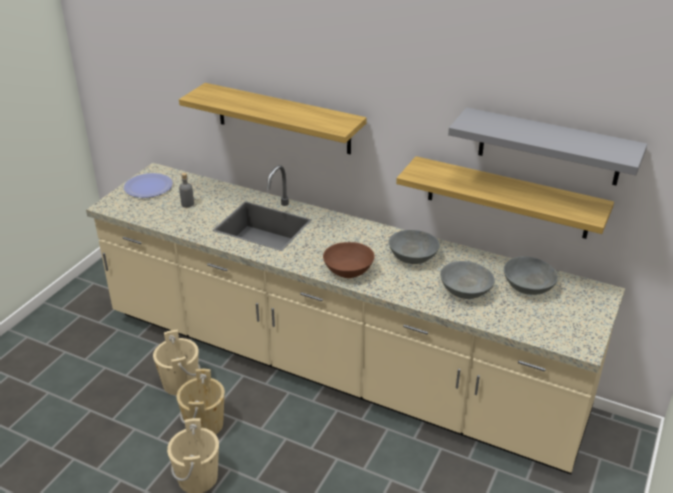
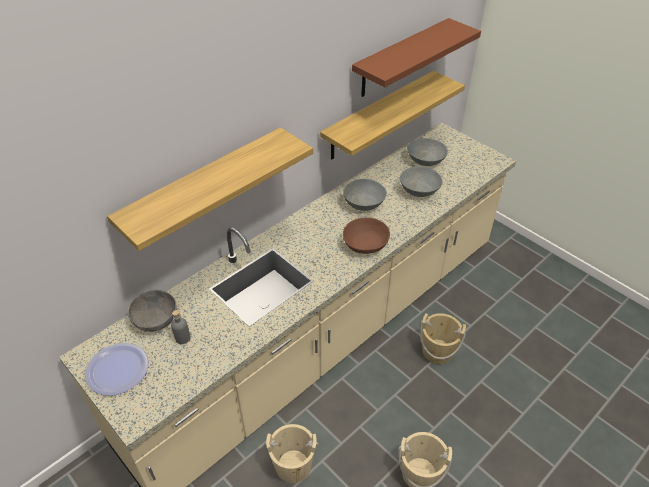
camera: 70 degrees left, 10 degrees up
beige bucket [177,369,225,434] -> beige bucket moved to [420,313,466,364]
grey shelf [448,107,647,185] -> brown shelf [352,18,481,97]
none -> grey bowl [128,290,177,332]

